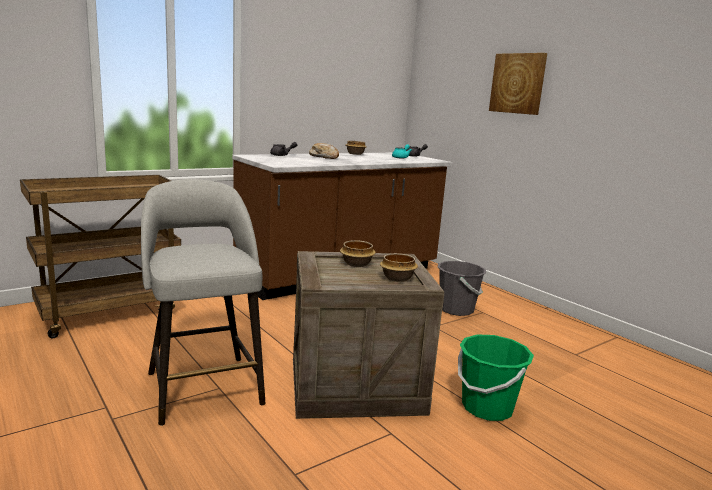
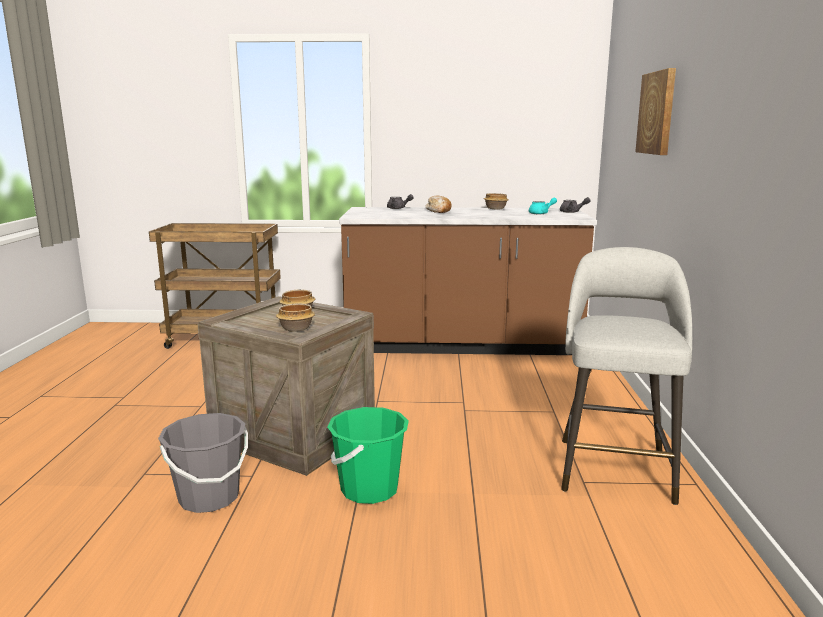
camera: 40 degrees right, 0 degrees up
grey stool [141,179,265,426] -> grey stool moved to [561,247,692,505]
grey bucket [438,261,486,316] -> grey bucket moved to [158,413,248,513]

